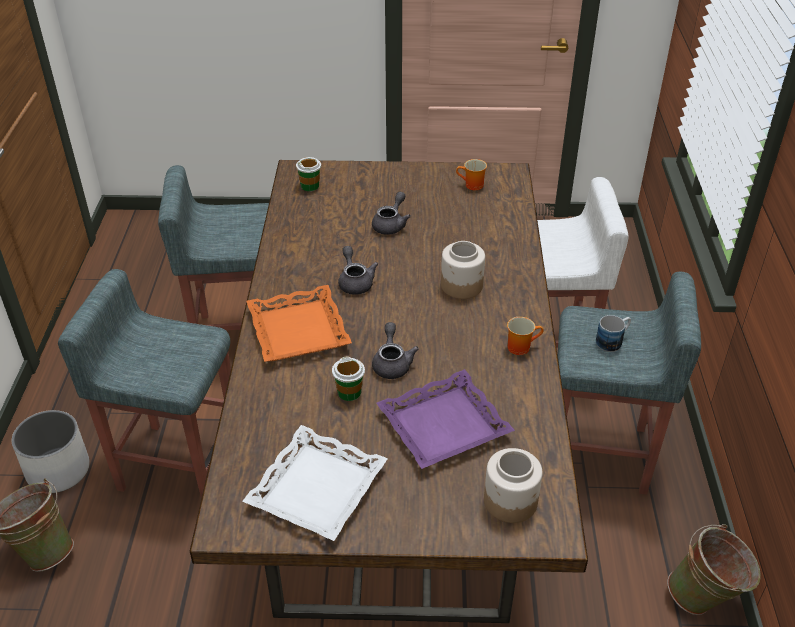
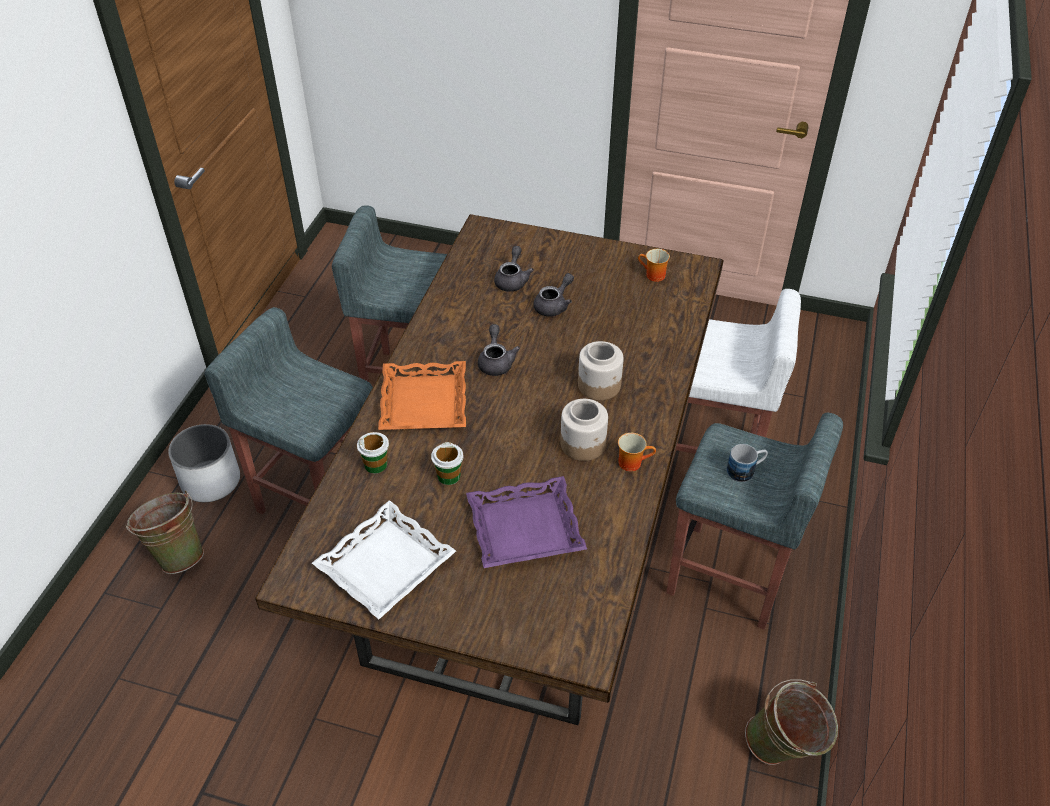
camera: 15 degrees right, 5 degrees up
cup [296,157,321,191] -> cup moved to [357,432,389,473]
grey teapot [372,322,419,379] -> grey teapot moved to [494,246,534,292]
jar [484,448,543,523] -> jar moved to [560,399,608,461]

